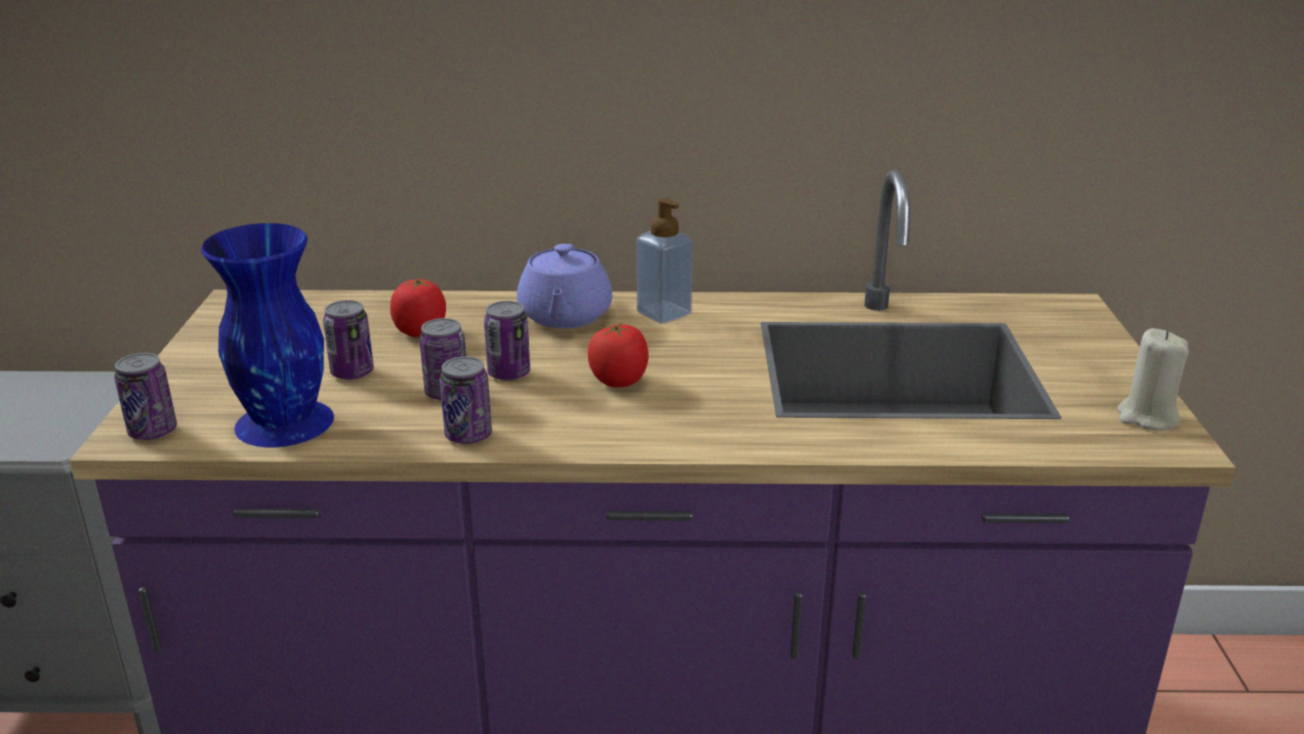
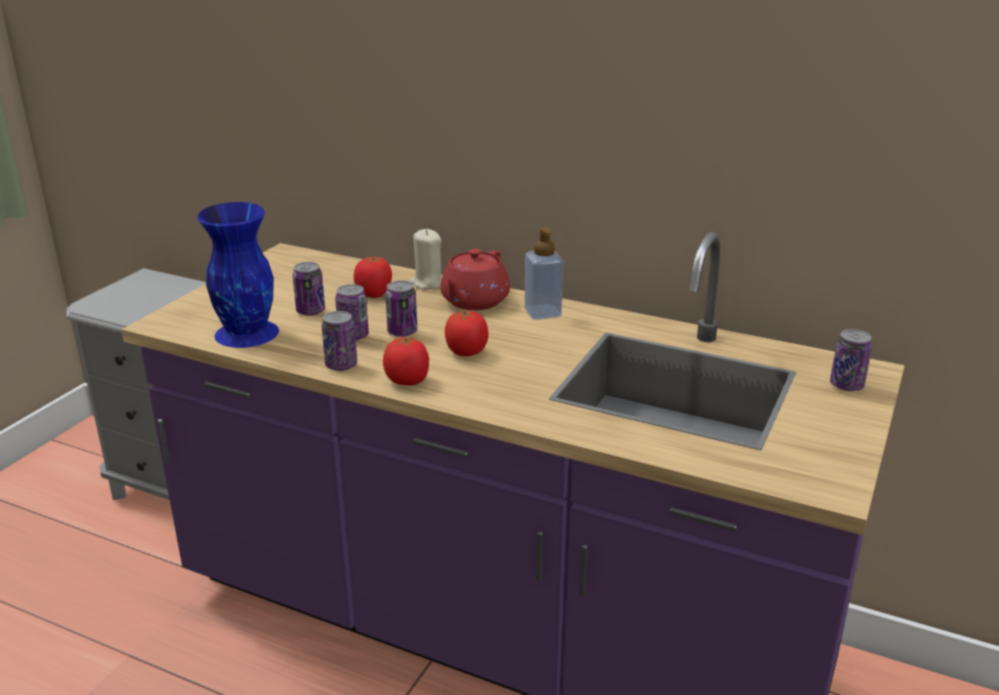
camera: 25 degrees right, 0 degrees up
can [114,353,177,440] -> can moved to [830,329,872,391]
purple teapot [517,244,612,328] -> red teapot [440,249,510,310]
beige candle [1117,328,1189,430] -> beige candle moved to [410,229,442,290]
none -> tomato [383,336,429,385]

